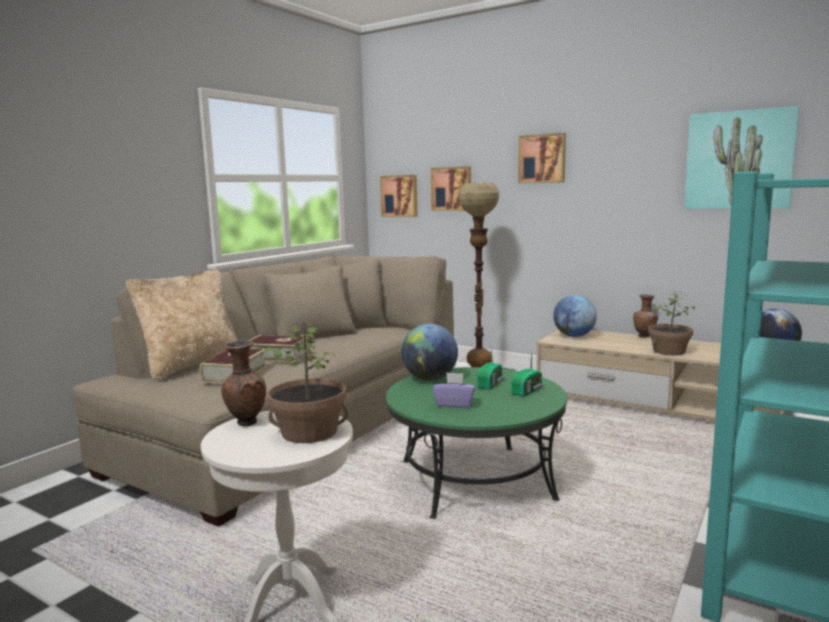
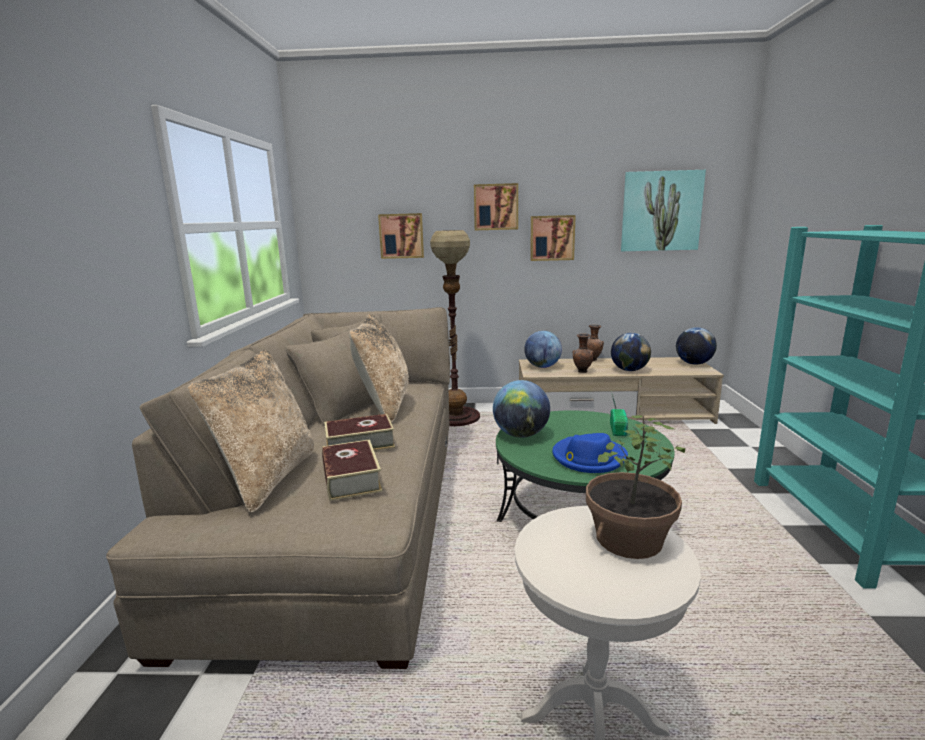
camera: 30 degrees left, 5 degrees up
brown vase [221,340,266,426] -> brown vase moved to [573,334,594,373]
picture [380,175,418,217] -> picture moved to [530,215,576,261]
purple tissue box [432,373,476,408] -> blue hat [552,433,628,473]
radio [477,350,504,390] -> none
potted plant [648,291,695,355] -> globe [611,333,651,371]
none -> beige pillow [350,314,409,423]

